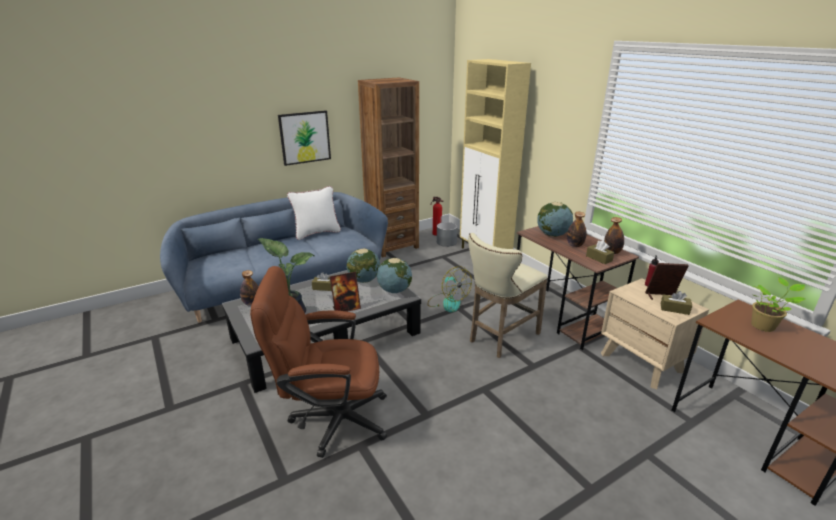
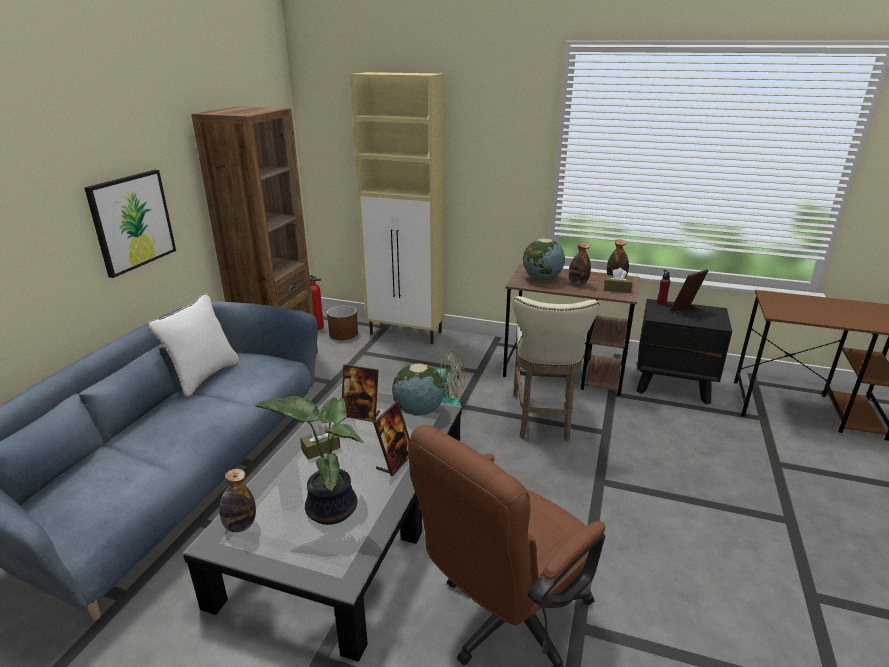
camera: 40 degrees left, 0 degrees up
globe [347,248,380,283] -> picture frame [342,364,380,422]
grey planter [437,222,458,247] -> brown planter [327,305,358,340]
beige nightstand [601,278,709,389] -> black nightstand [636,299,732,404]
brown tissue box [660,291,692,315] -> none
potted plant [751,277,805,332] -> none

